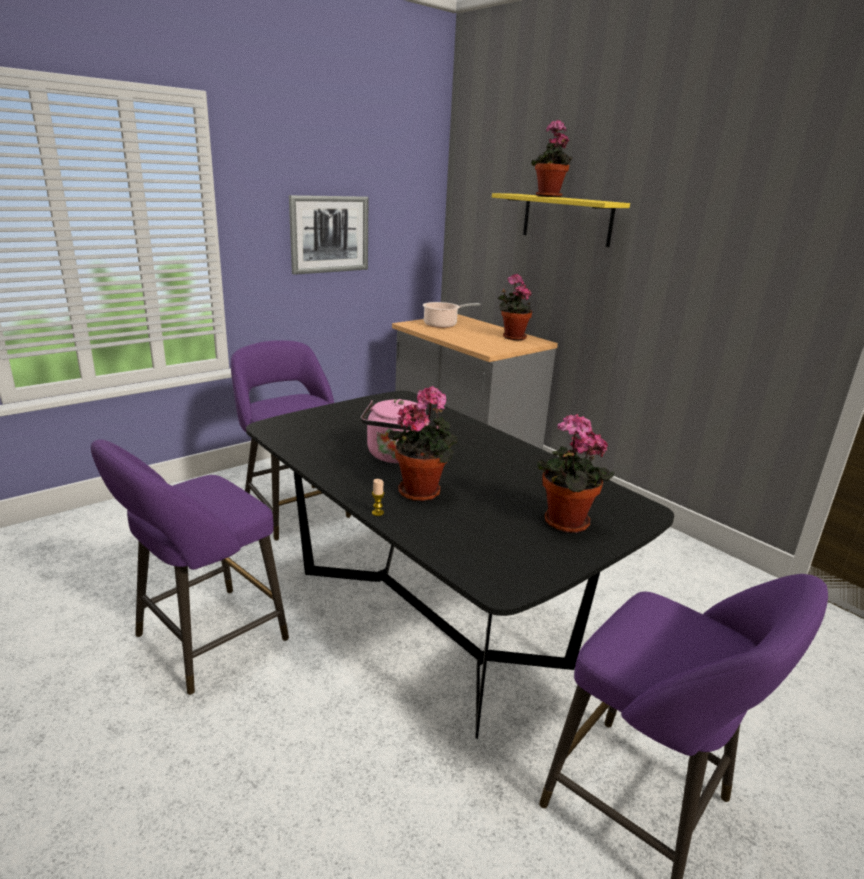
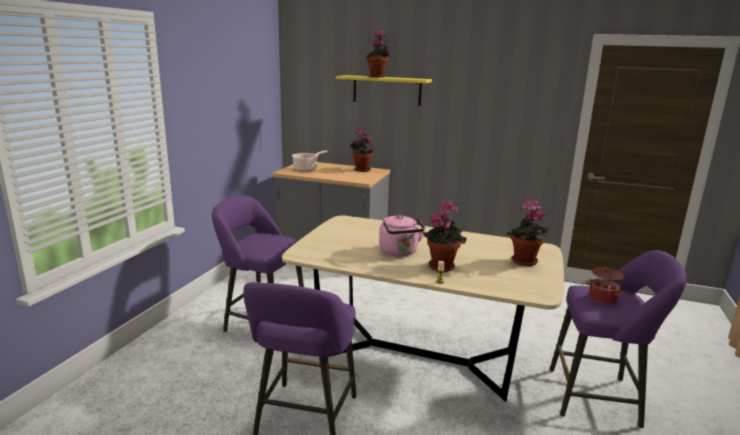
camera: 30 degrees left, 5 degrees down
black dining table [246,391,674,739] -> beige dining table [282,215,564,402]
picture [289,195,368,275] -> none
none -> cooking pot [586,266,625,304]

